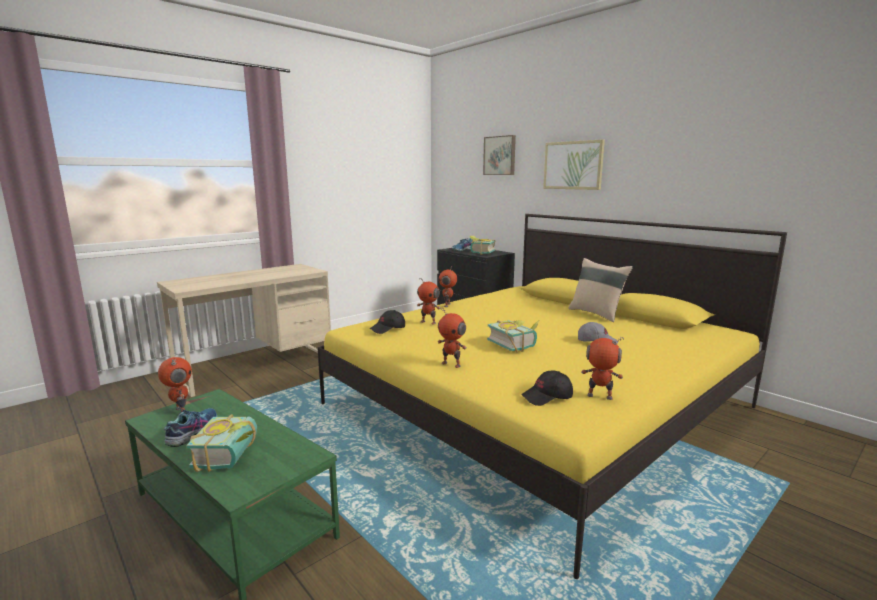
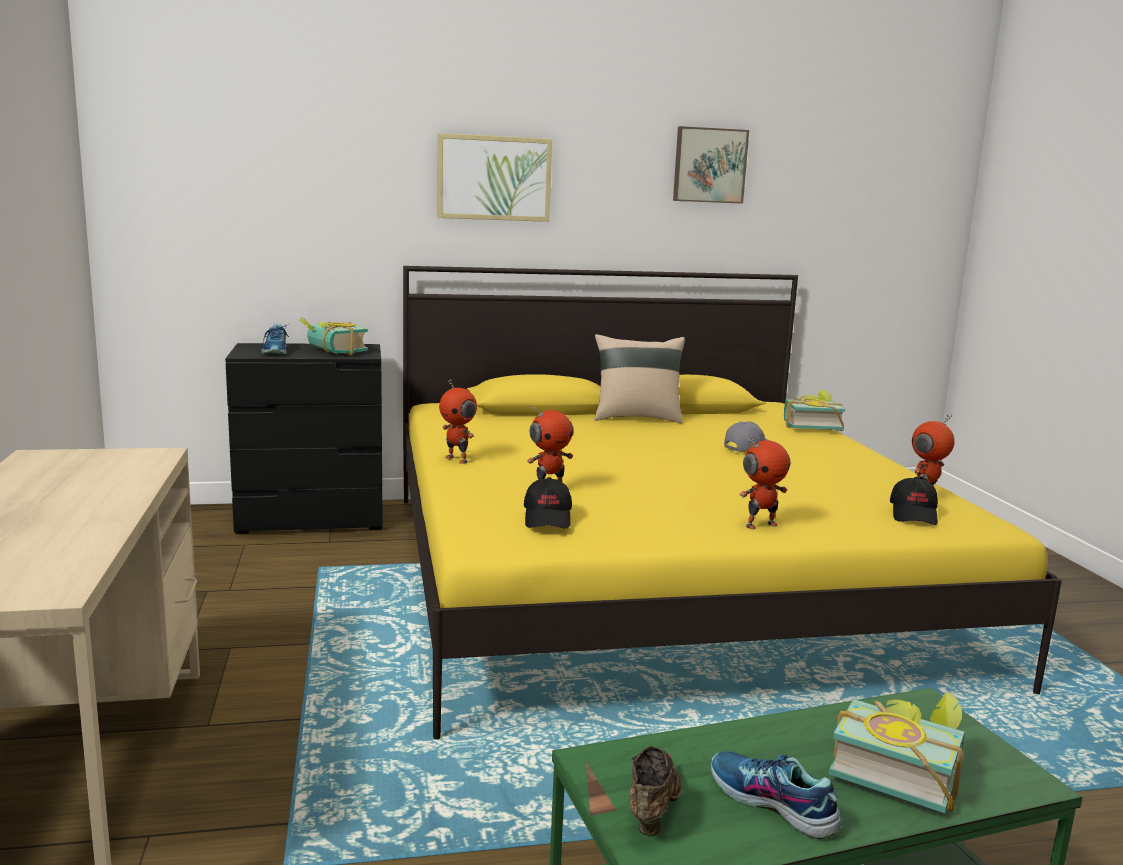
camera: 60 degrees left, 0 degrees up
toy robot [158,357,192,412] -> brown shoe [629,746,682,836]
picture [483,135,516,175] -> picture moved to [673,126,749,204]
book [487,320,539,353] -> book moved to [784,390,845,431]

